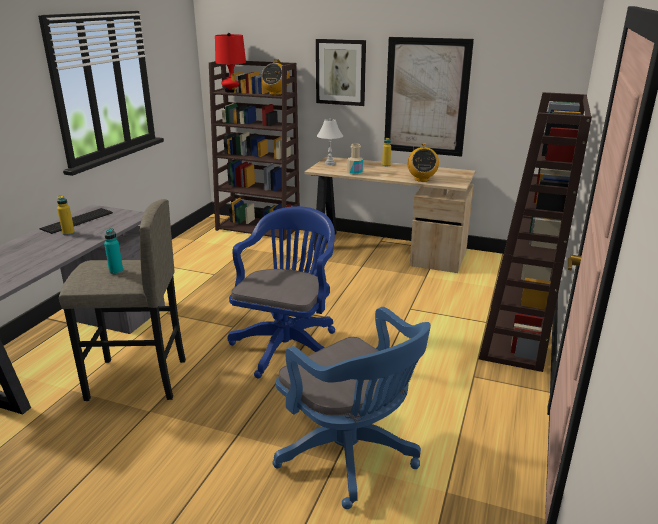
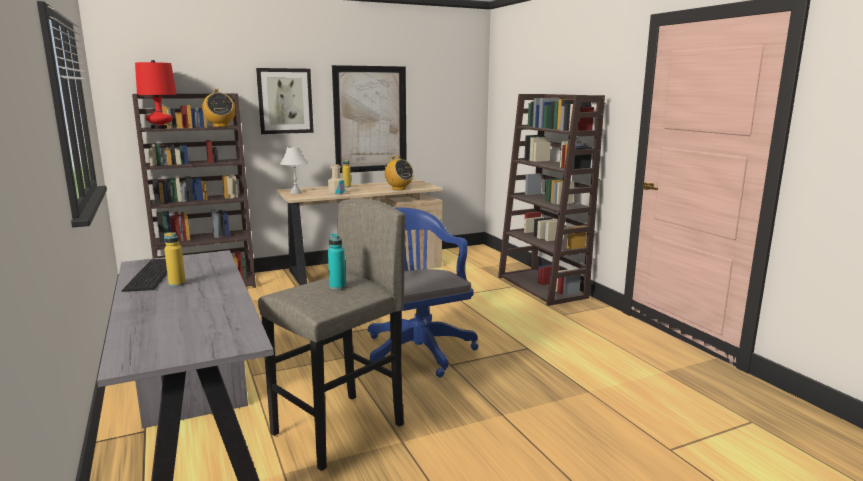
camera: 45 degrees left, 10 degrees down
blue office chair [272,307,431,509] -> none

